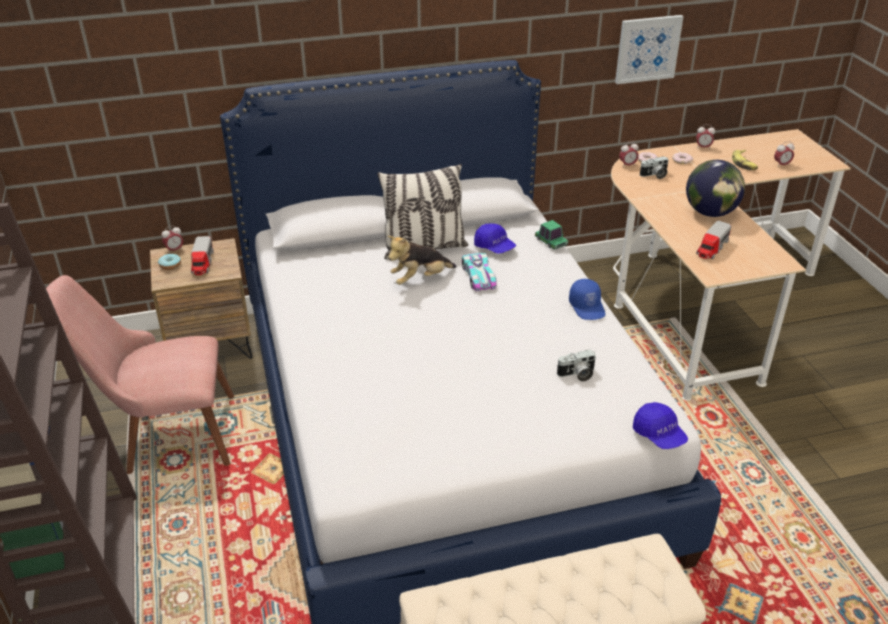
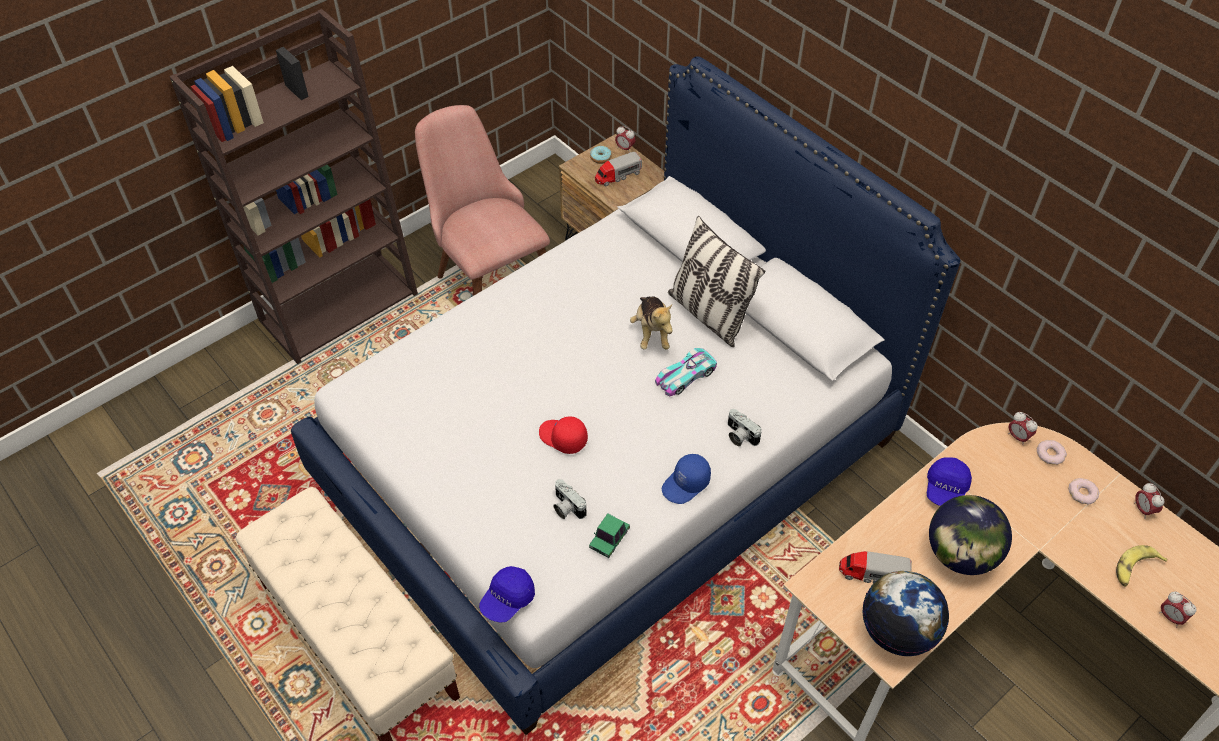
camera: 65 degrees right, 15 degrees up
plush toy [388,236,457,285] -> plush toy turned 135 degrees counterclockwise [630,297,672,350]
blue cap [474,223,516,254] -> blue cap moved to [927,457,972,506]
toy car [535,220,568,250] -> toy car moved to [589,513,630,558]
picture [615,15,684,84] -> none
camera [640,156,669,179] -> camera moved to [728,409,762,446]
none -> red cap [539,416,588,454]
none -> globe [862,571,949,656]

